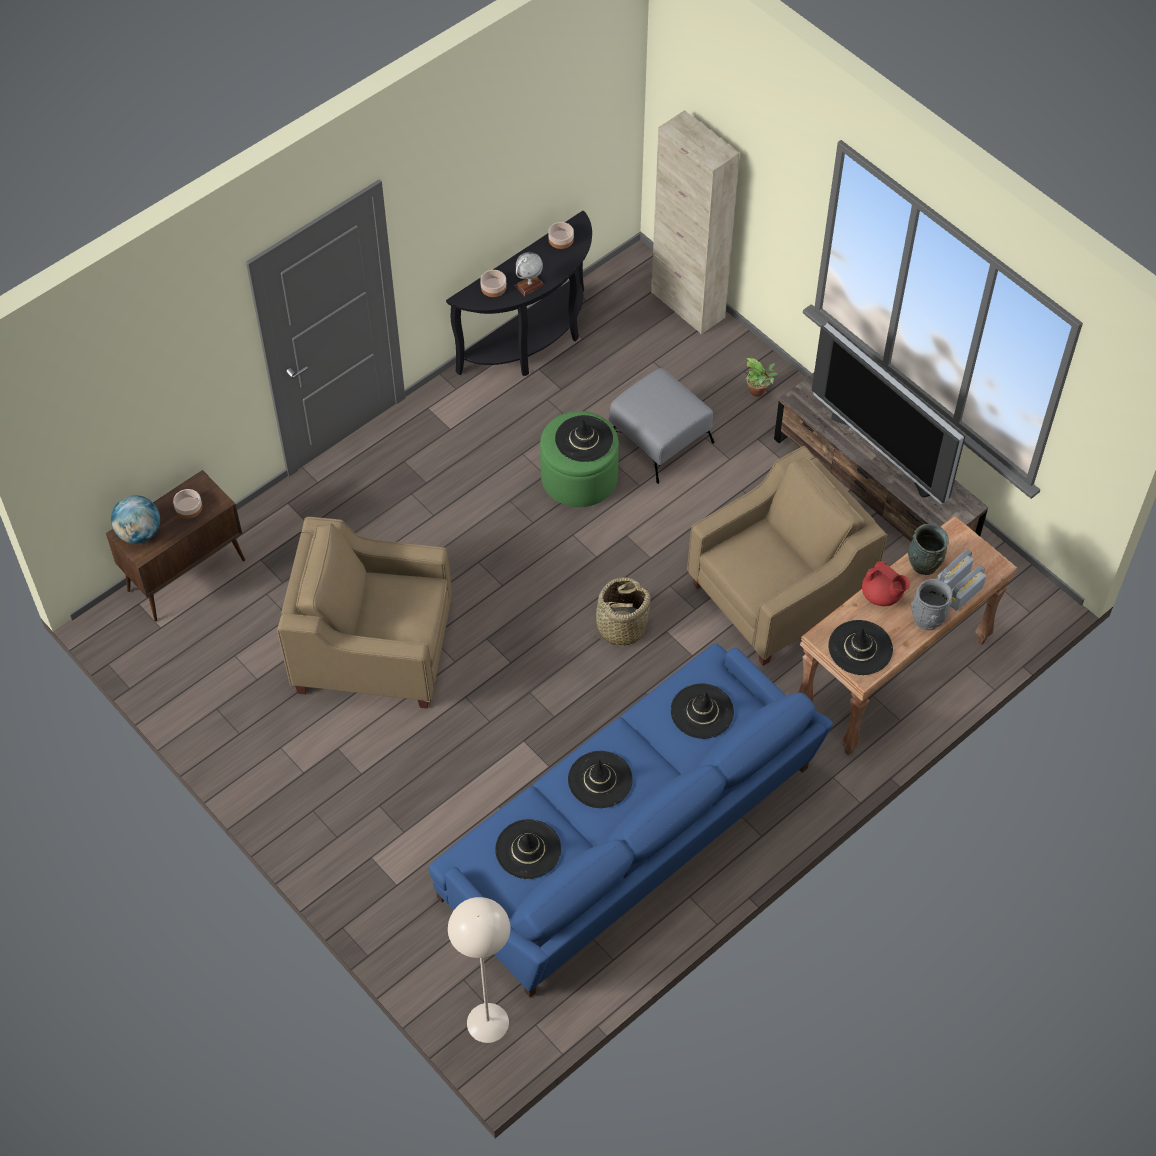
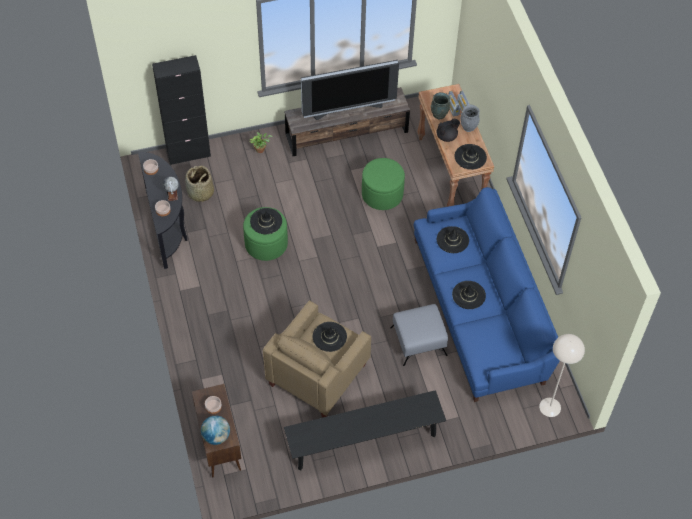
camera: 65 degrees left, 0 degrees up
black hat [495,819,561,879] -> black hat moved to [313,322,347,352]
basket [589,577,651,646] -> basket moved to [185,166,214,203]
grey ottoman [609,368,715,484] -> grey ottoman moved to [390,304,448,366]
beige cabinet [651,110,740,334] -> black cabinet [152,55,211,165]
beige armchair [687,446,887,666] -> green ottoman [362,158,405,210]
red teapot [862,561,910,606] -> black teapot [436,119,460,142]
none -> black bench [284,390,446,470]

